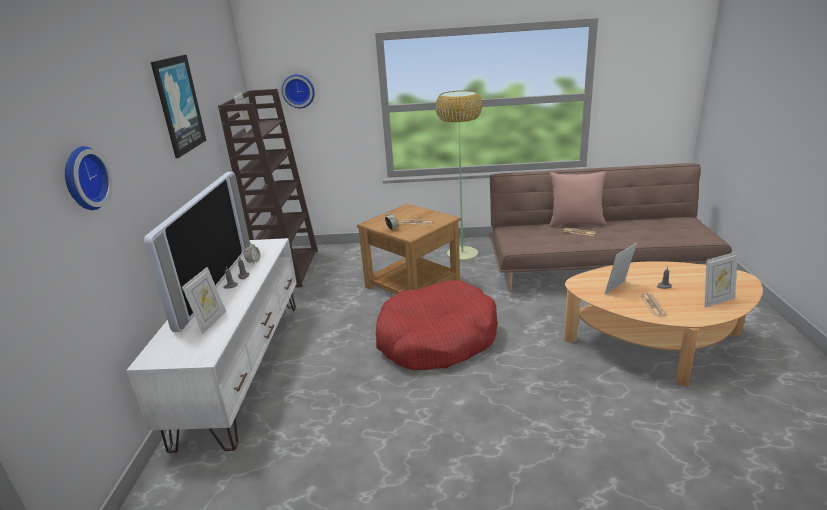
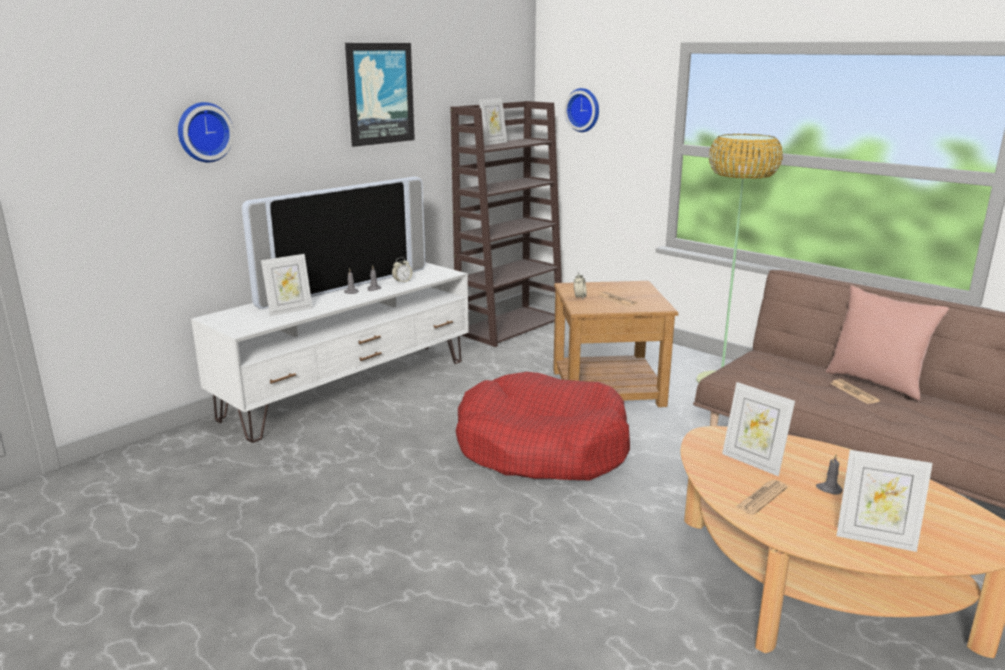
camera: 40 degrees right, 5 degrees down
picture frame [604,243,637,295] -> picture frame turned 135 degrees counterclockwise [722,382,795,476]

